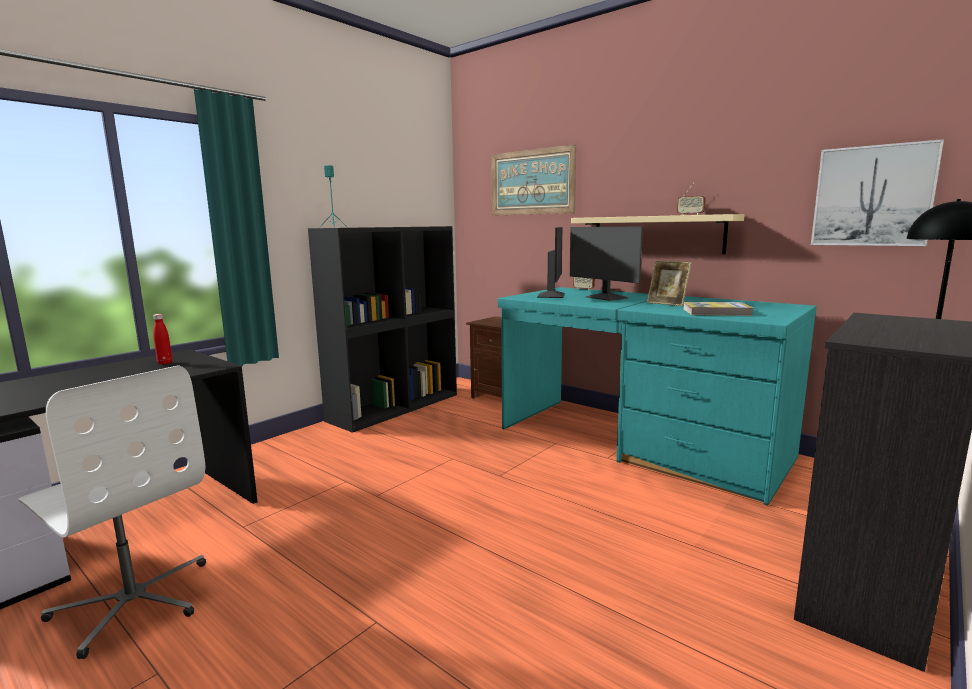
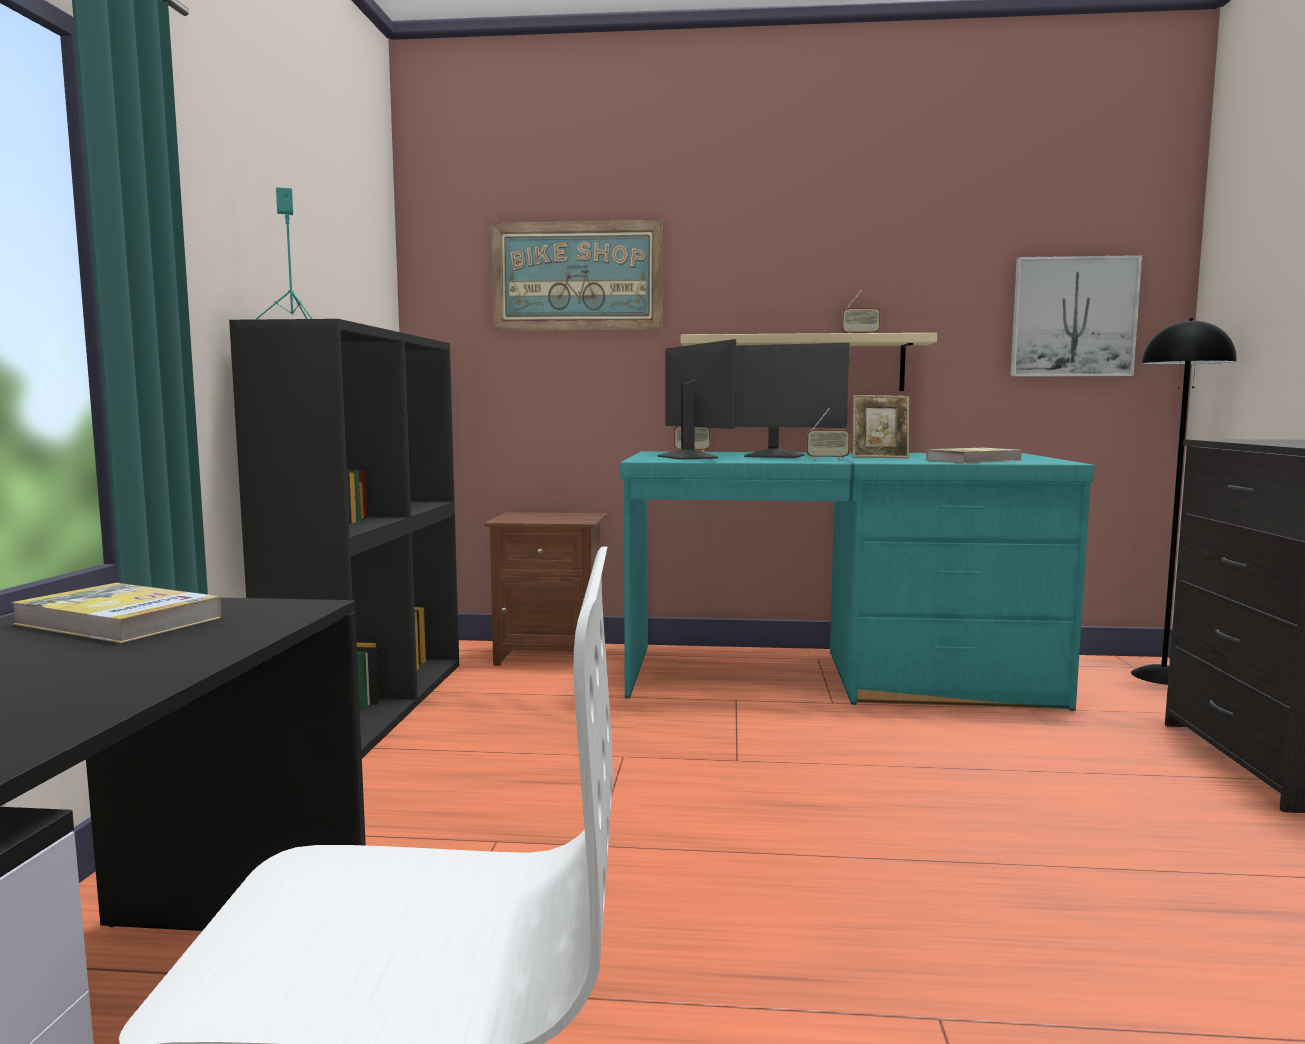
camera: 35 degrees left, 5 degrees down
red bottle [153,314,172,365] -> book [11,583,221,643]
none -> radio [806,408,850,460]

